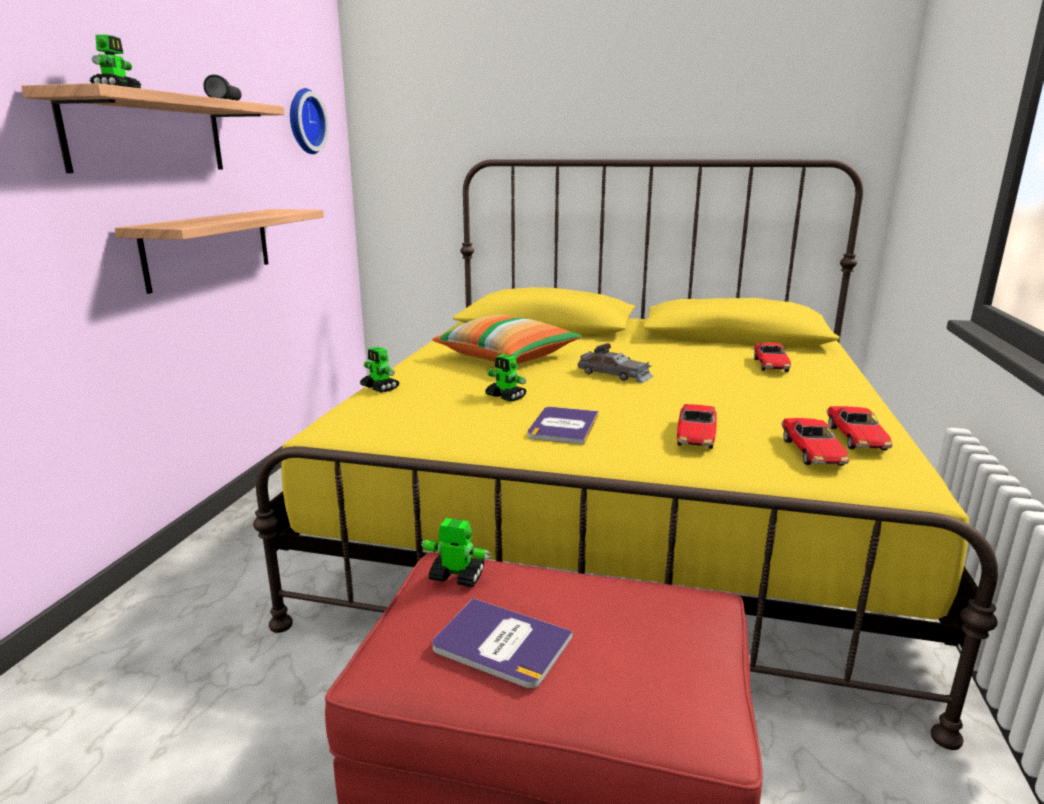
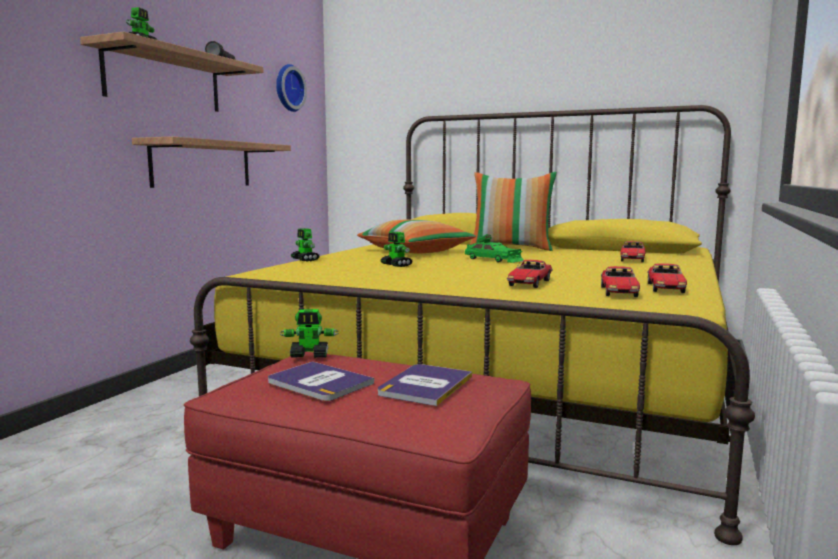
camera: 10 degrees right, 10 degrees down
toy robot [420,518,492,587] -> toy robot turned 150 degrees clockwise [280,309,339,358]
book [528,407,599,445] -> book moved to [378,364,472,406]
grey toy car [578,343,654,383] -> green toy car [465,234,524,263]
none -> pillow [470,172,557,251]

